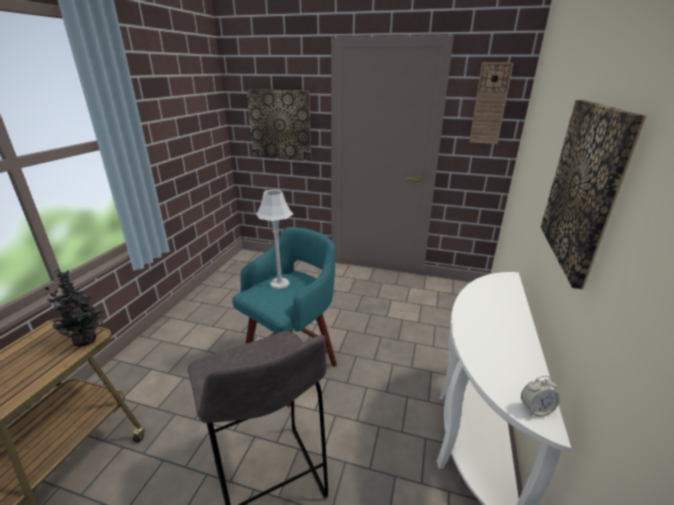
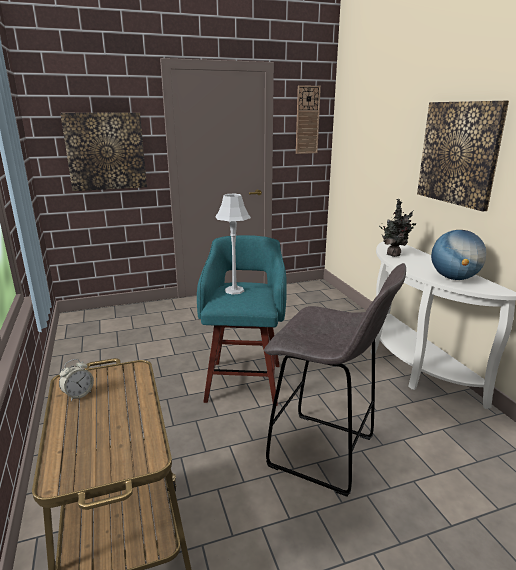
camera: 35 degrees left, 5 degrees down
potted plant [45,269,105,347] -> potted plant moved to [379,199,416,257]
alarm clock [521,376,560,417] -> alarm clock moved to [59,359,94,401]
none -> globe [431,230,486,280]

